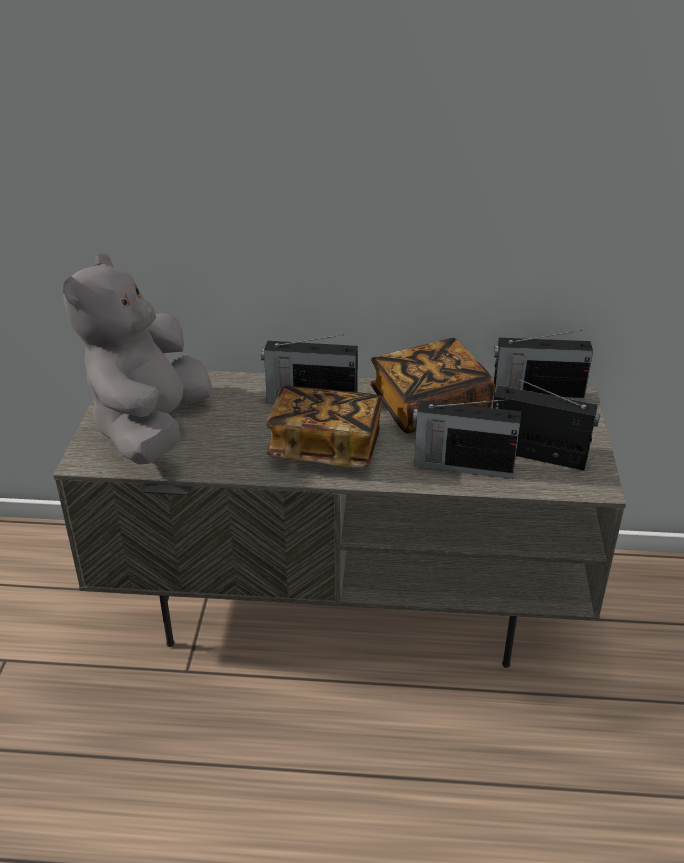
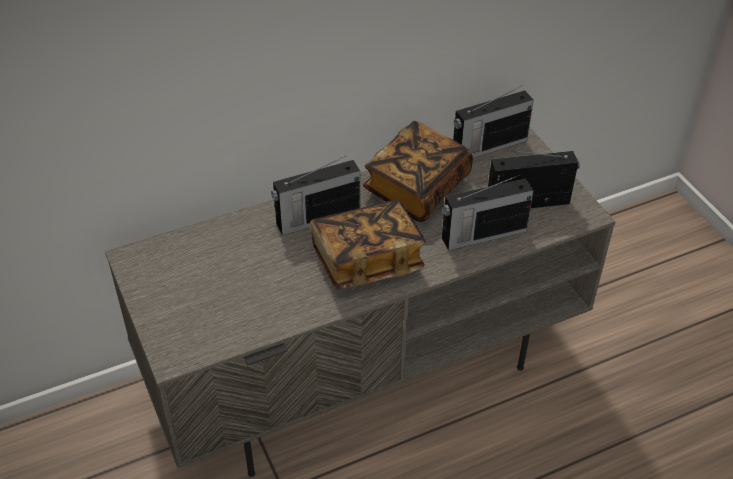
camera: 30 degrees left, 10 degrees up
grey plush toy [63,253,212,464] -> none

